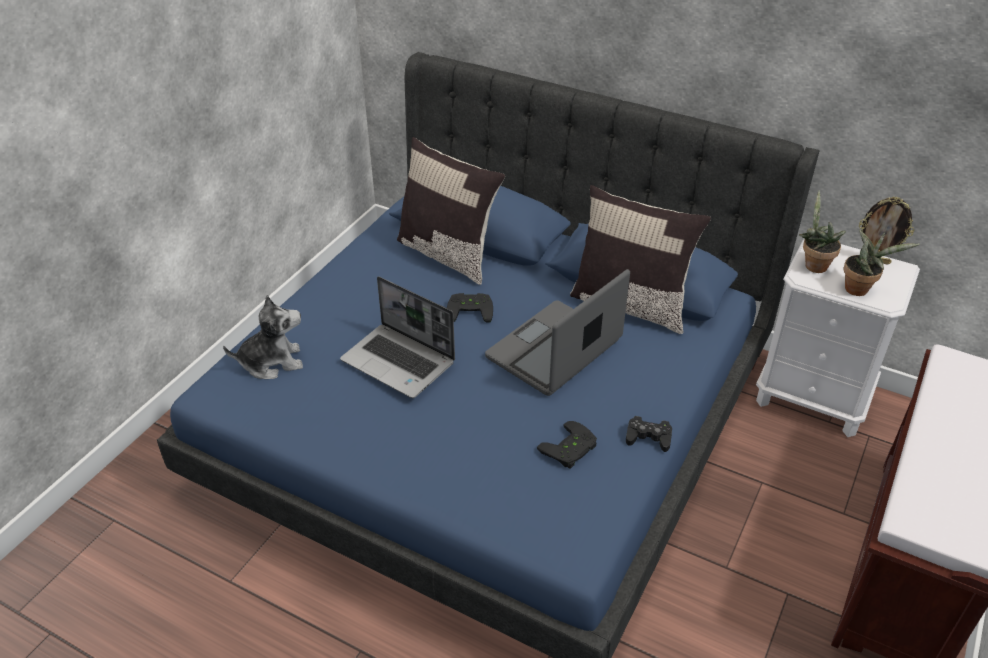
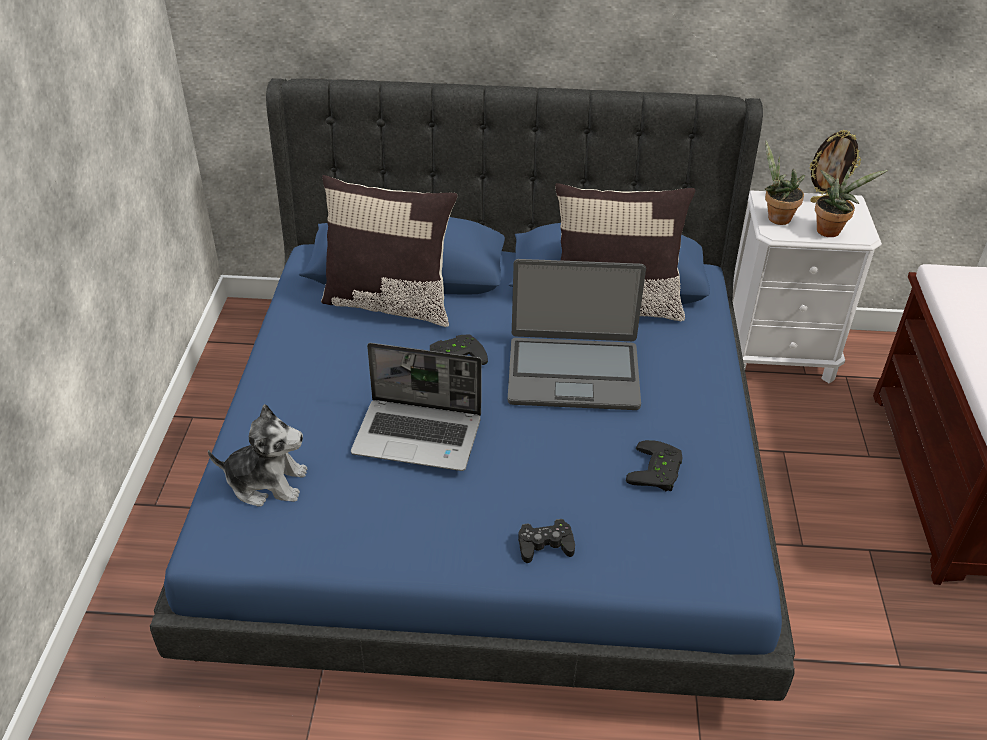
camera: 25 degrees left, 0 degrees up
plush toy [223,295,303,379] -> plush toy turned 45 degrees clockwise [208,404,308,507]
laptop [485,269,630,396] -> laptop turned 105 degrees counterclockwise [508,259,646,410]
black game controller [626,416,672,452] -> black game controller moved to [518,519,575,563]

